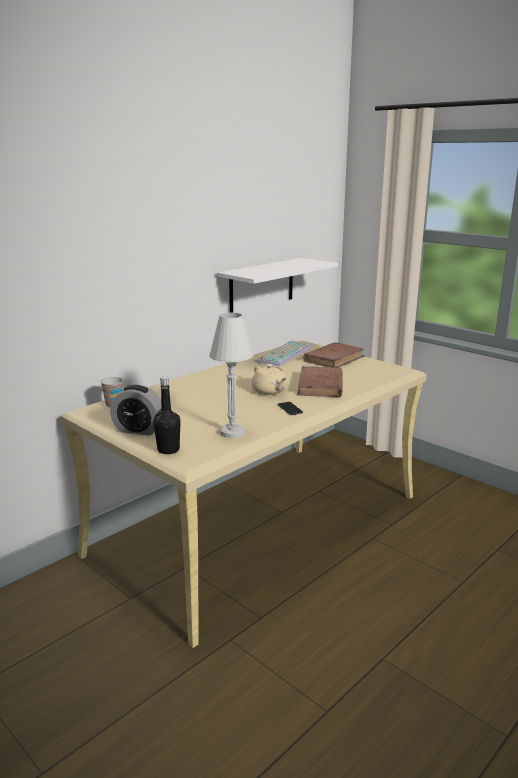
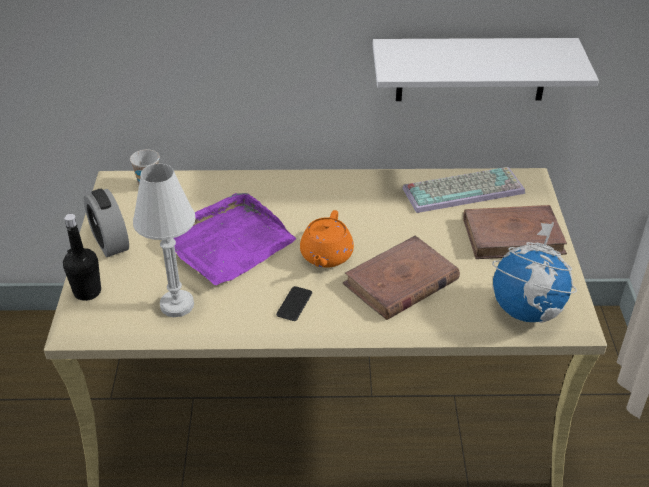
camera: 45 degrees right, 20 degrees up
beige teapot [251,364,287,395] -> orange teapot [300,210,354,268]
none -> purple tray [173,193,296,286]
none -> globe [492,222,577,323]

